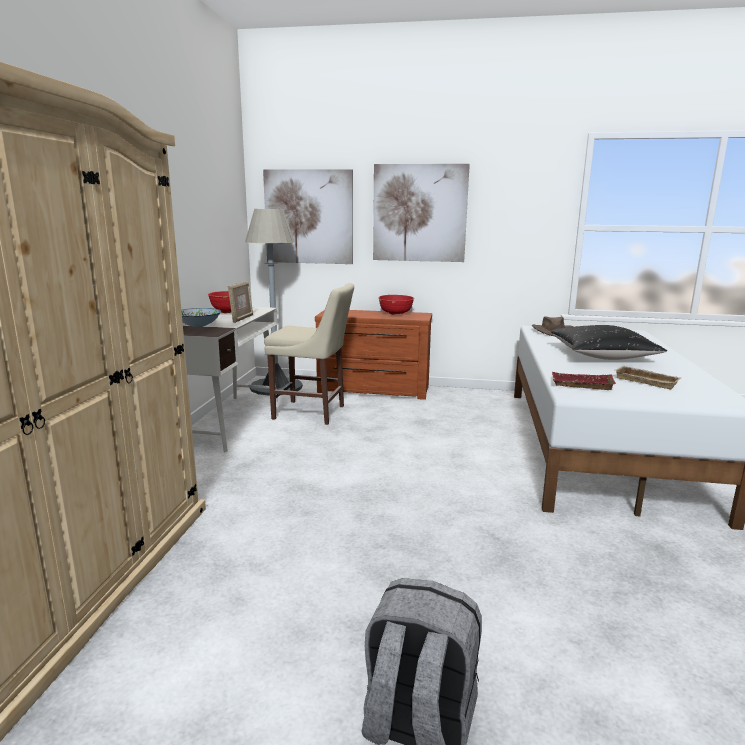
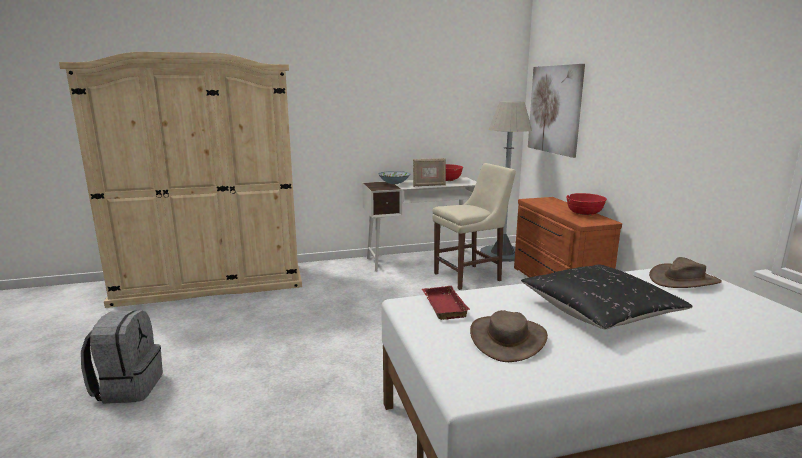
camera: 65 degrees right, 0 degrees up
beige chair [264,283,354,425] -> beige chair turned 105 degrees counterclockwise [432,163,516,290]
picture [373,164,470,262] -> none
beige tray [615,366,682,389] -> brown hat [470,310,548,362]

